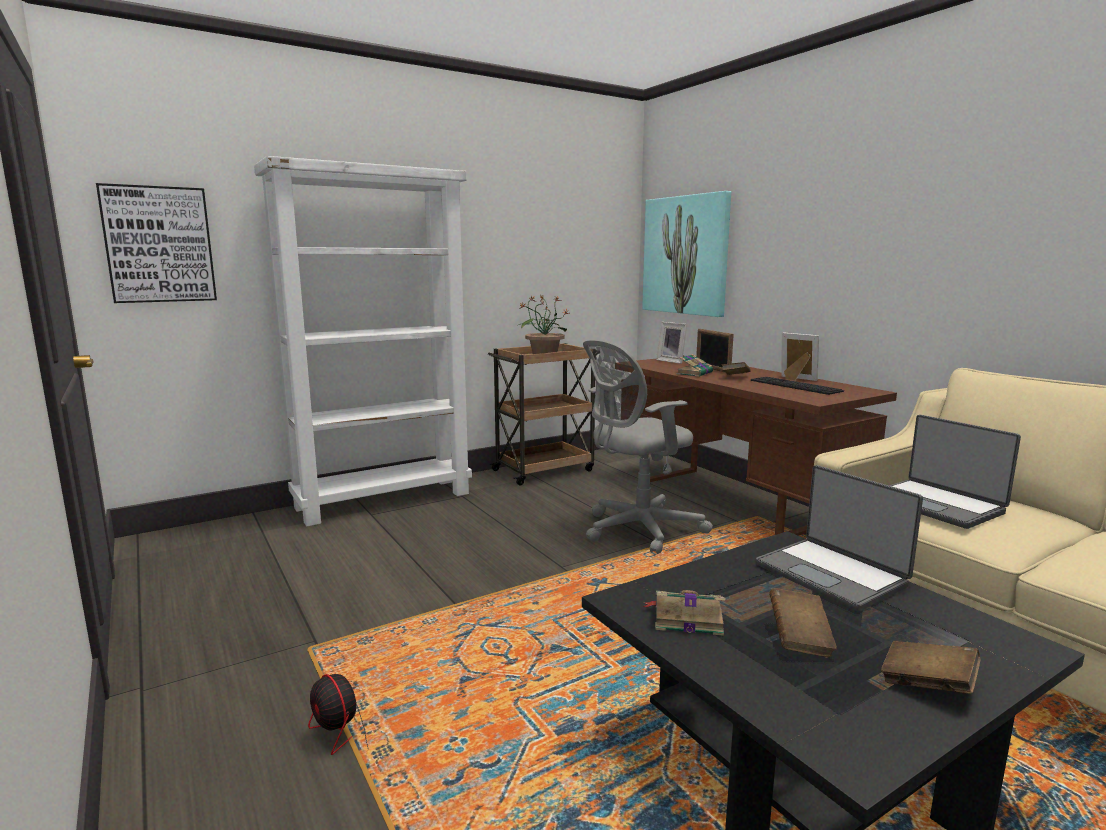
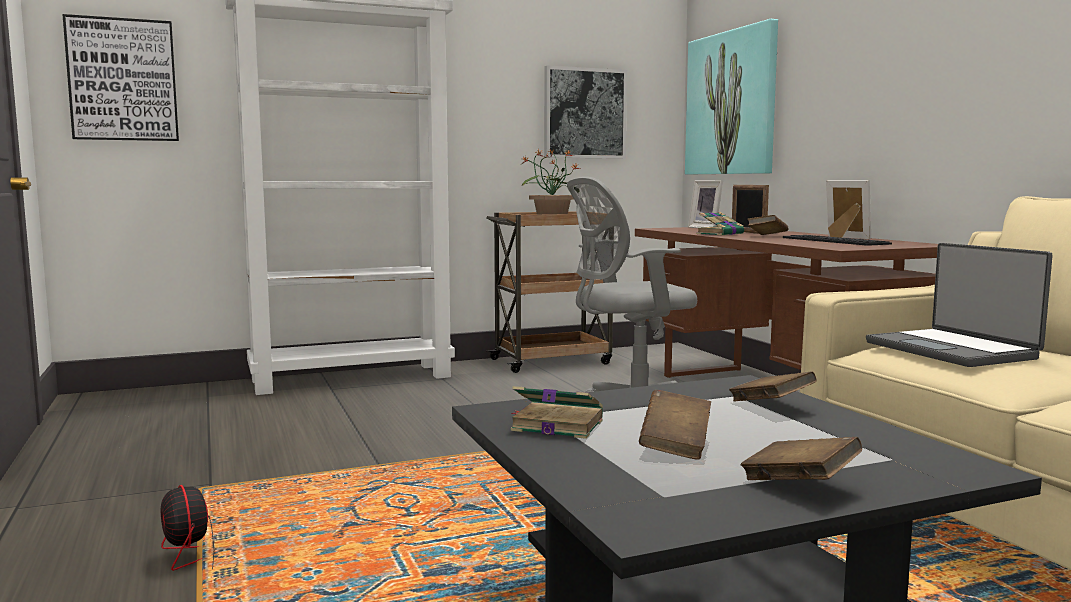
camera: 10 degrees right, 5 degrees down
laptop [755,465,923,612] -> brown book [729,371,817,402]
none -> picture [544,65,627,159]

